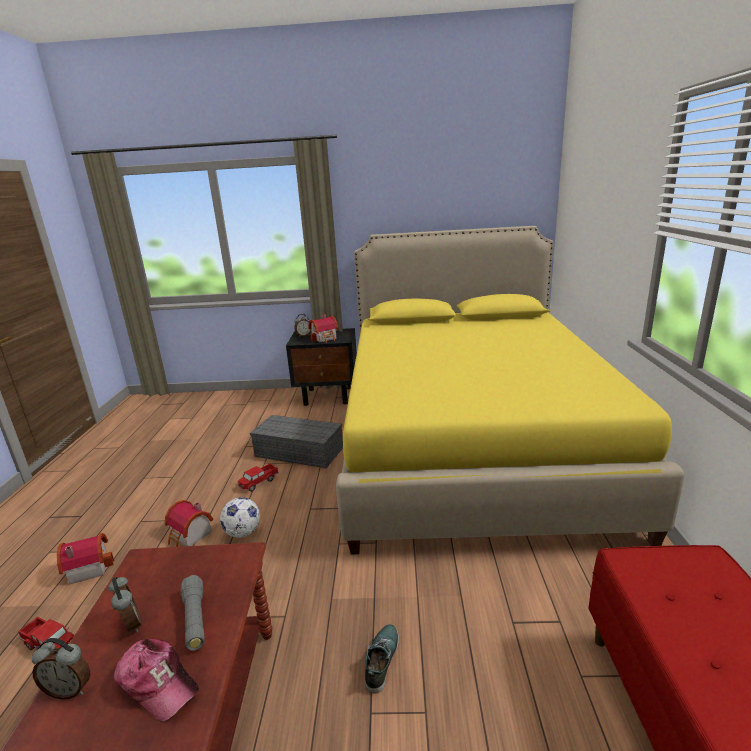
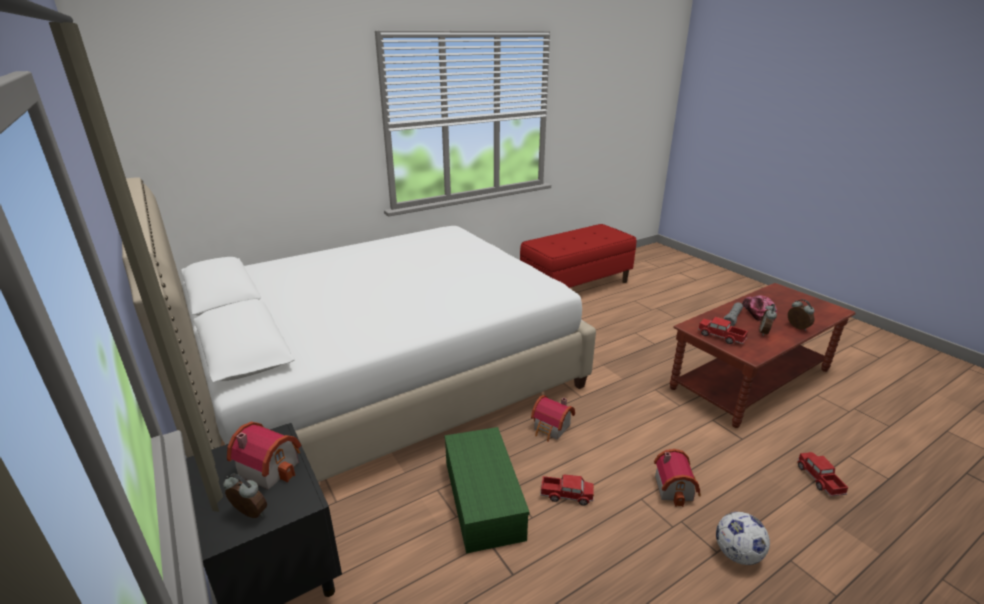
camera: 125 degrees left, 5 degrees up
toy house [57,533,114,584] -> toy house moved to [531,395,575,442]
football [220,497,260,538] -> football moved to [716,512,770,565]
grey storage box [250,415,343,468] -> green storage box [444,427,530,554]
yellow bed [336,226,685,554] -> white bed [122,177,596,482]
shoe [365,624,399,693] -> none
none -> toy truck [698,317,748,344]

